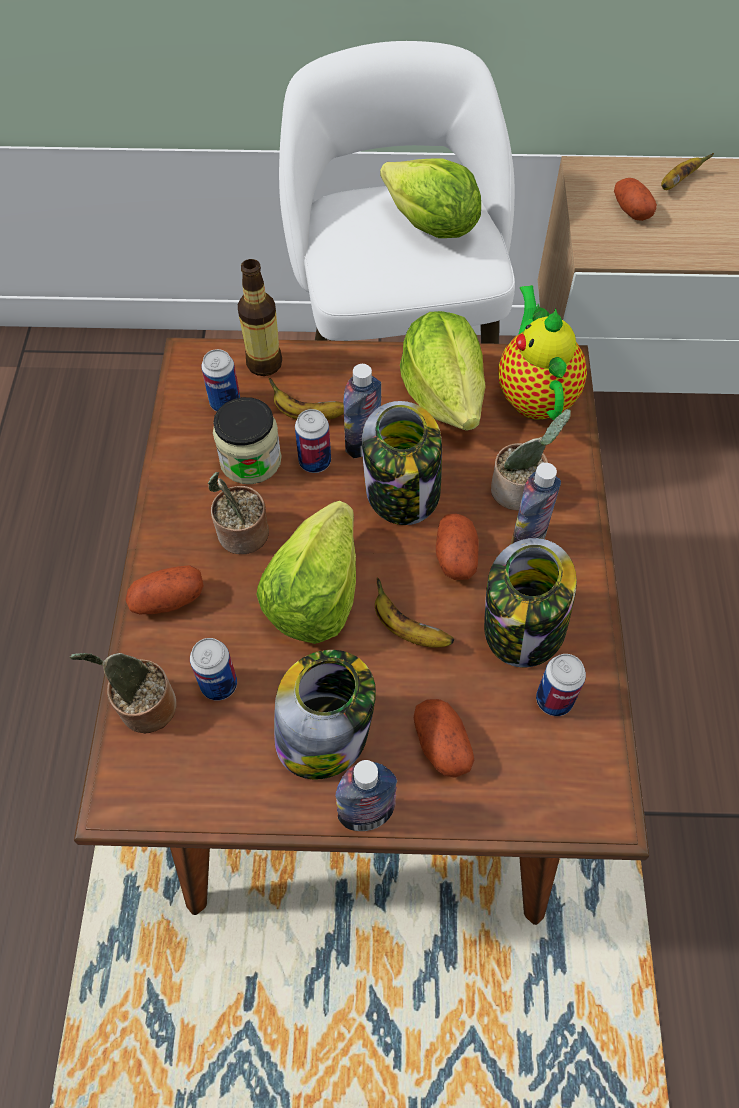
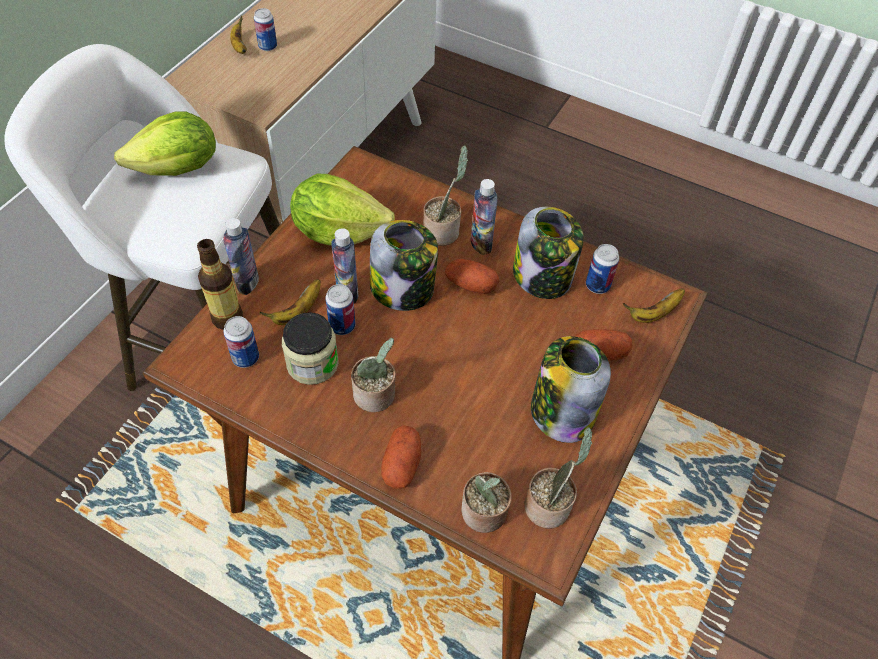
camera: 65 degrees left, 5 degrees down
can [190,638,237,701] -> can moved to [254,8,277,51]
lettuce [256,501,356,644] -> none
bottle [335,760,397,831] -> bottle moved to [224,218,259,295]
banana [375,577,454,648] -> banana moved to [623,288,685,323]
teapot [498,285,587,420] -> none
potato [614,178,657,221] -> none
none -> potted plant [524,427,592,529]

